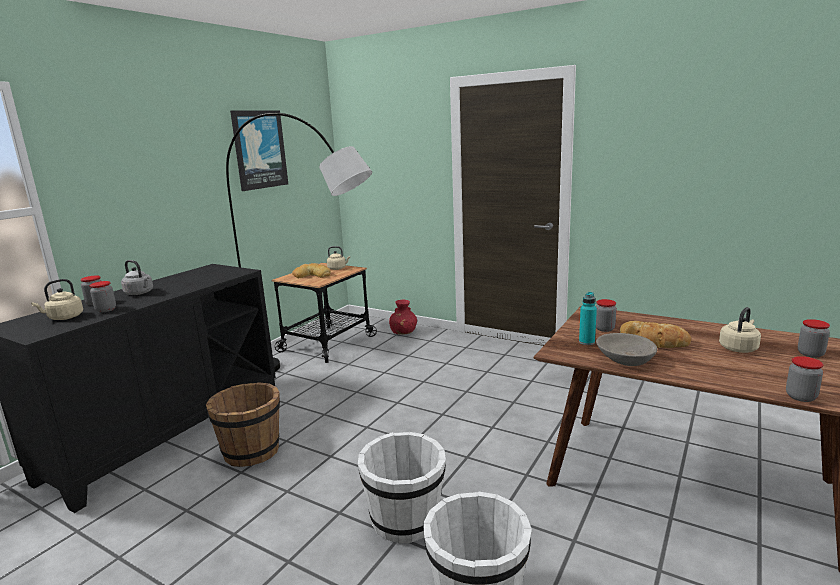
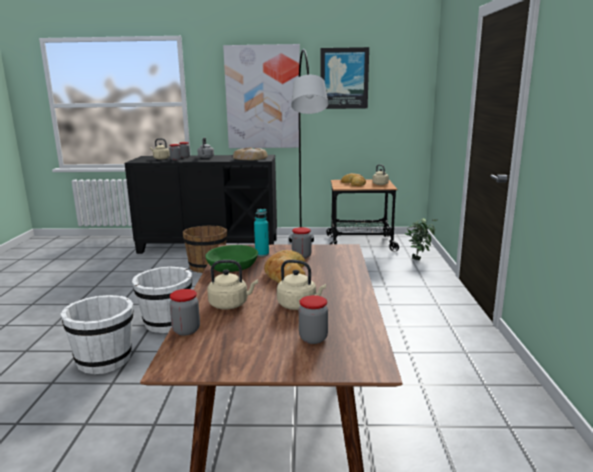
camera: 60 degrees right, 0 degrees up
red vase [389,300,417,335] -> potted plant [405,218,437,260]
grey bowl [596,333,657,366] -> green bowl [205,245,258,272]
none -> beige kettle [207,260,258,309]
none -> picture [223,44,301,148]
none -> bread [233,147,268,161]

